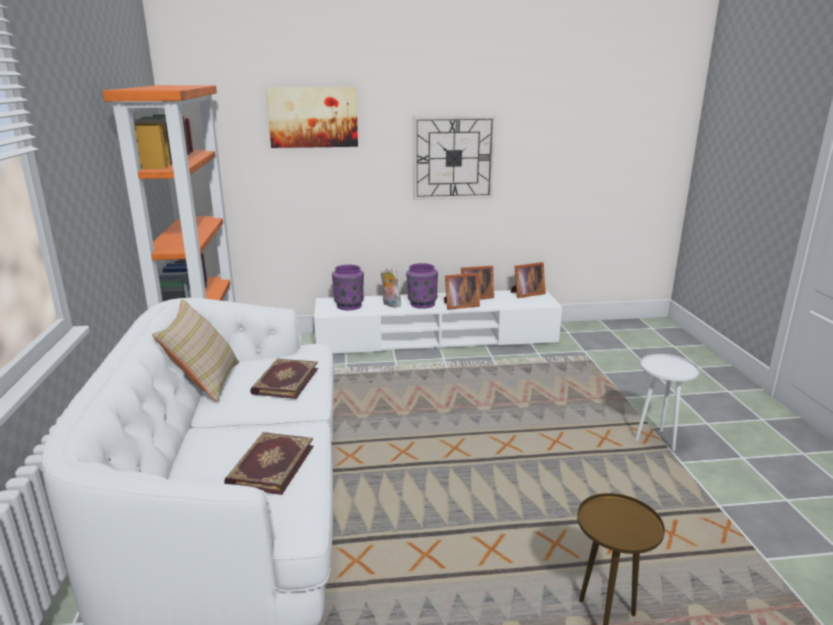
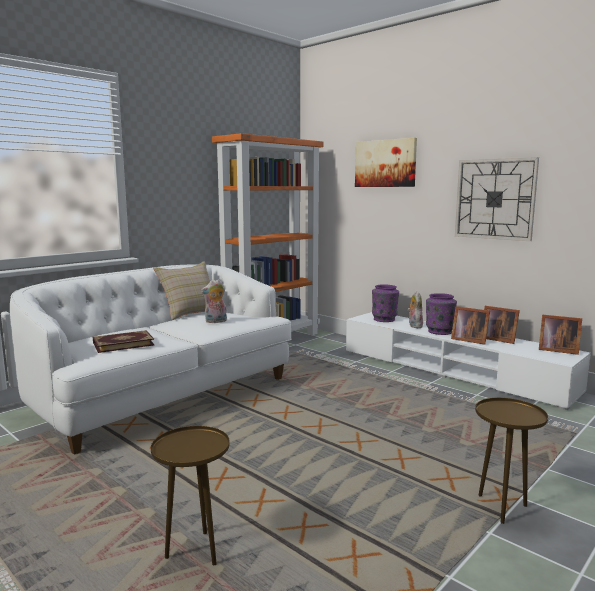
camera: 50 degrees right, 10 degrees down
book [250,359,318,399] -> plush toy [201,279,227,323]
white side table [635,354,699,452] -> brown side table [475,398,548,524]

